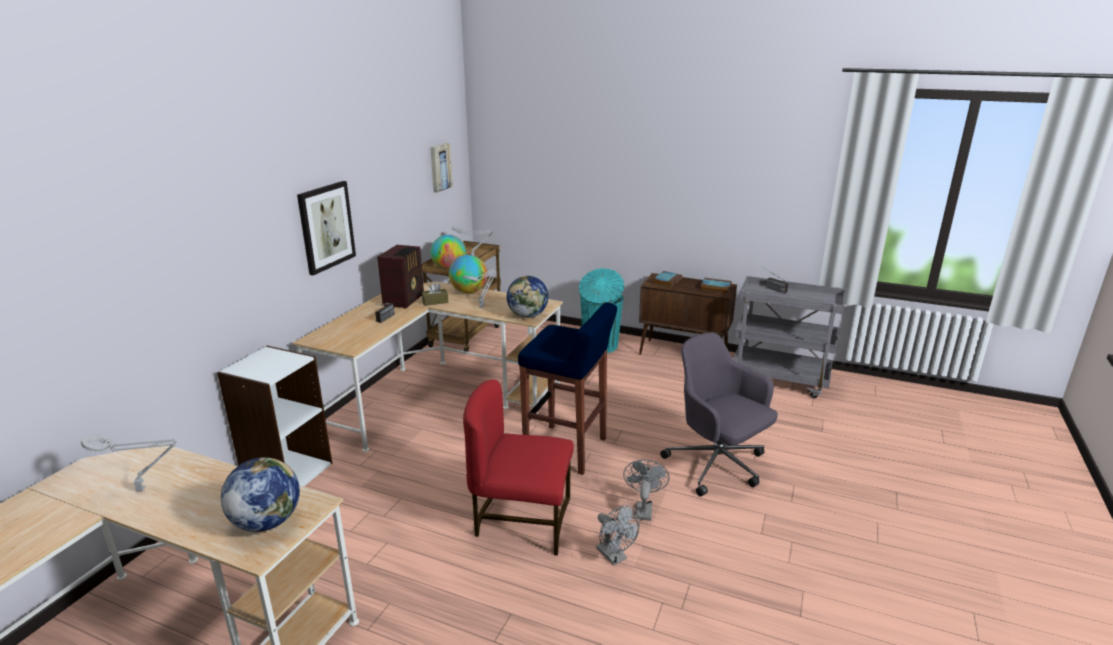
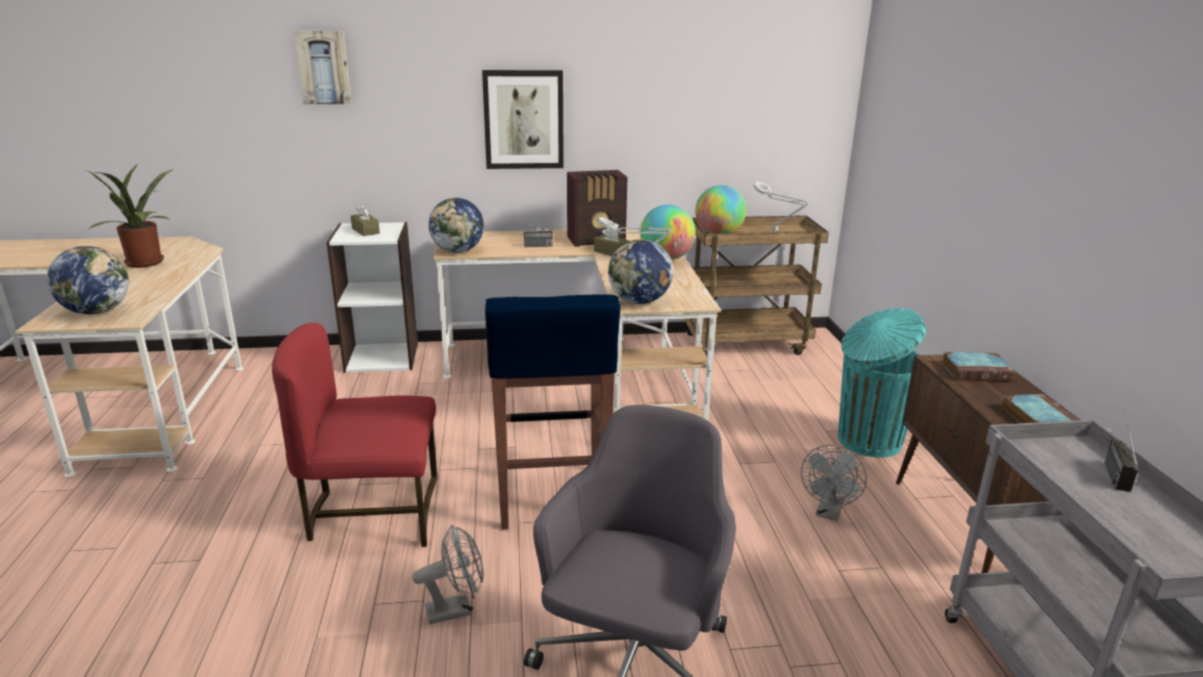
camera: 60 degrees right, 0 degrees up
grey table lamp [81,434,177,492] -> potted plant [86,165,174,268]
picture [430,143,453,193] -> picture moved to [294,31,351,104]
red chair [463,380,574,556] -> red chair turned 75 degrees counterclockwise [272,323,437,547]
grey fan [596,505,640,565] -> grey fan moved to [801,445,867,521]
none -> brown tissue box [351,204,380,236]
none -> globe [429,198,484,253]

